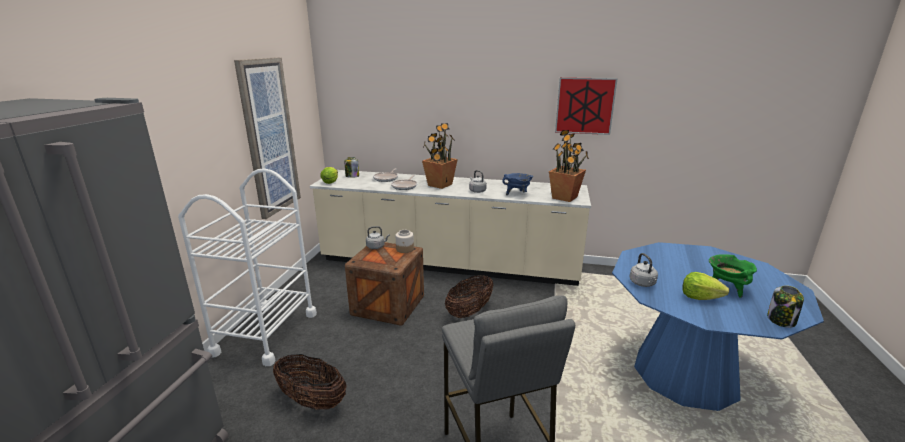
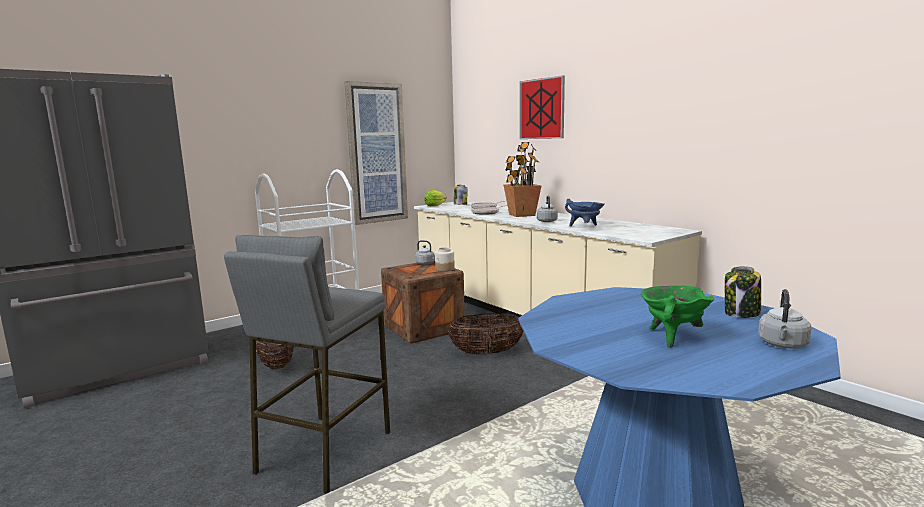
camera: 40 degrees right, 10 degrees down
potted plant [549,130,589,202] -> none
picture [555,77,617,135] -> picture moved to [519,75,565,139]
grey kettle [629,253,658,287] -> grey kettle moved to [758,289,812,348]
lettuce [682,272,729,300] -> none
jar [767,285,804,328] -> jar moved to [725,266,761,318]

